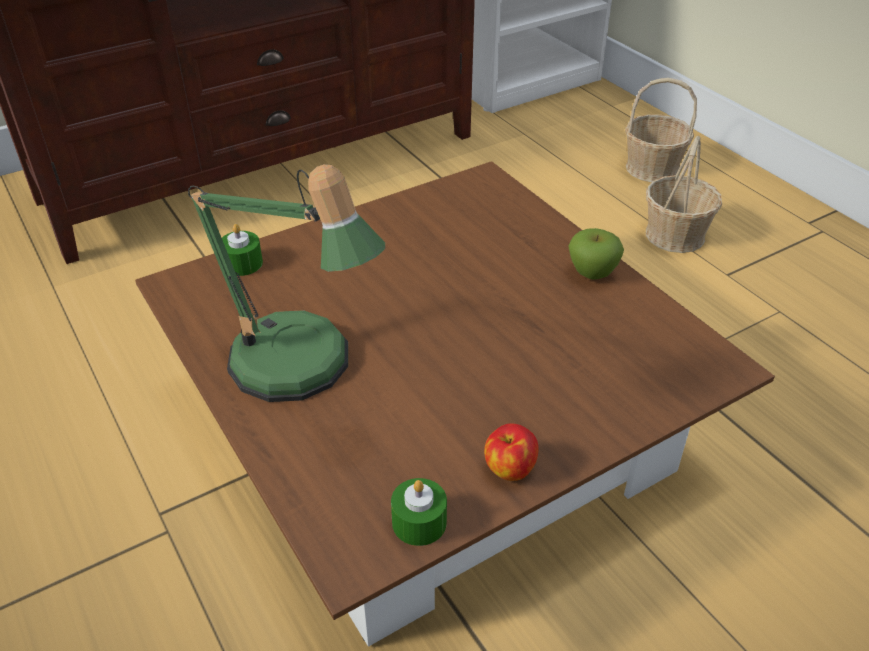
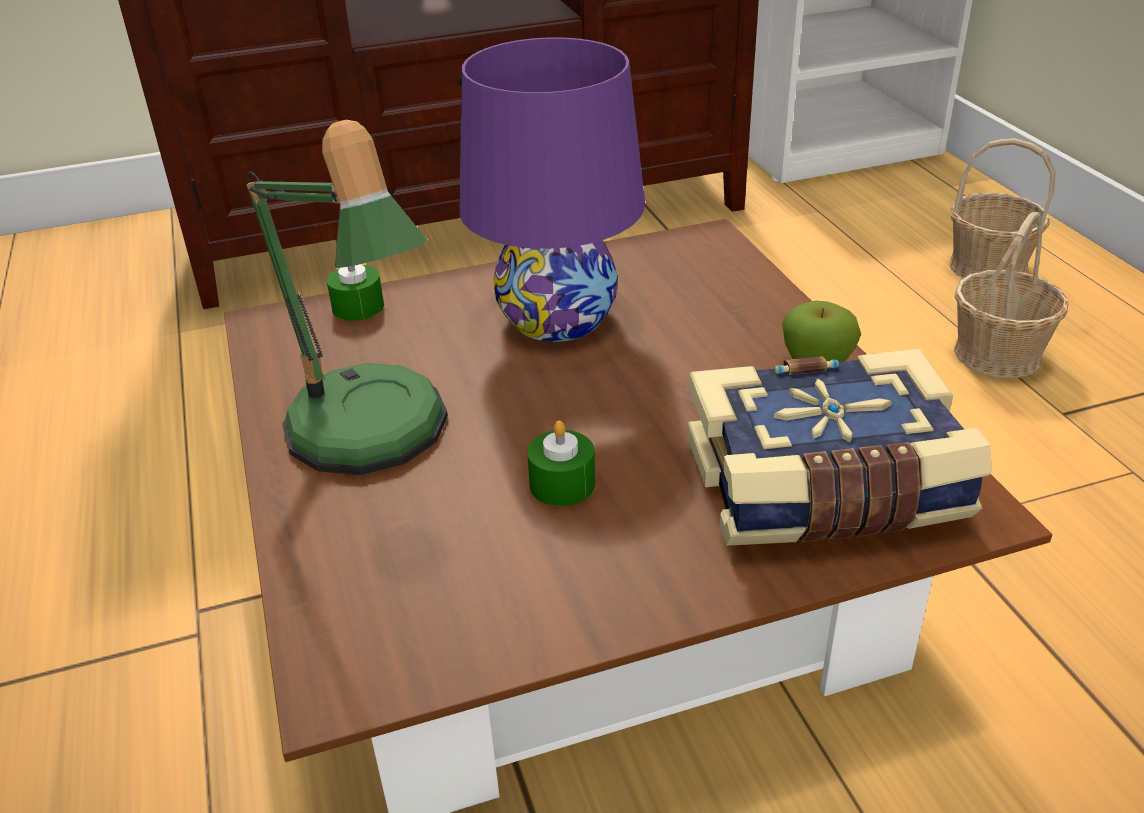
camera: 15 degrees right, 5 degrees down
green candle [391,478,447,546] -> green candle moved to [527,421,595,506]
apple [484,423,539,481] -> none
none -> purple table lamp [459,37,645,342]
none -> book [687,349,992,546]

